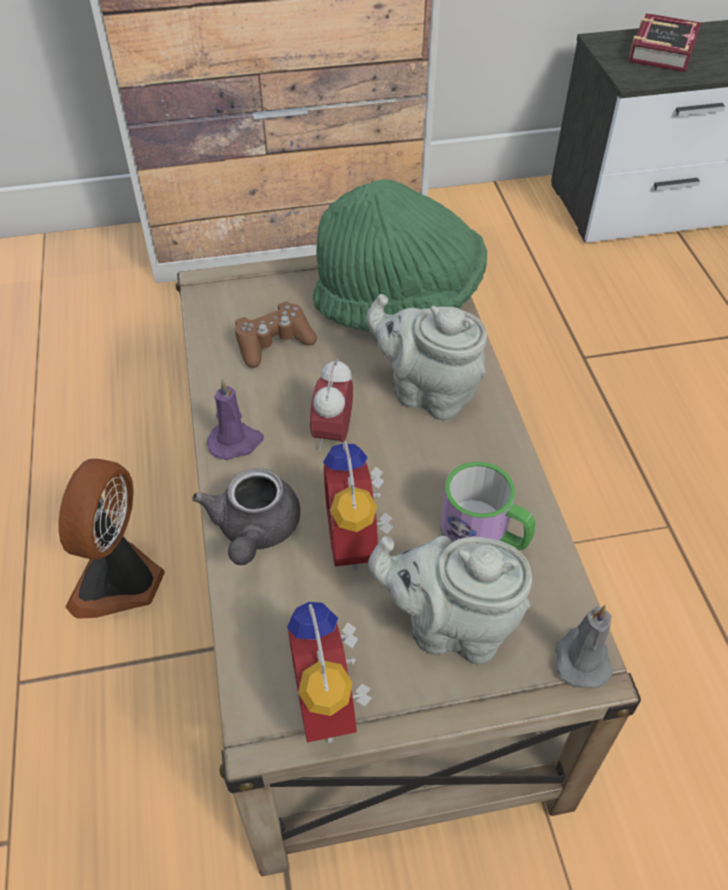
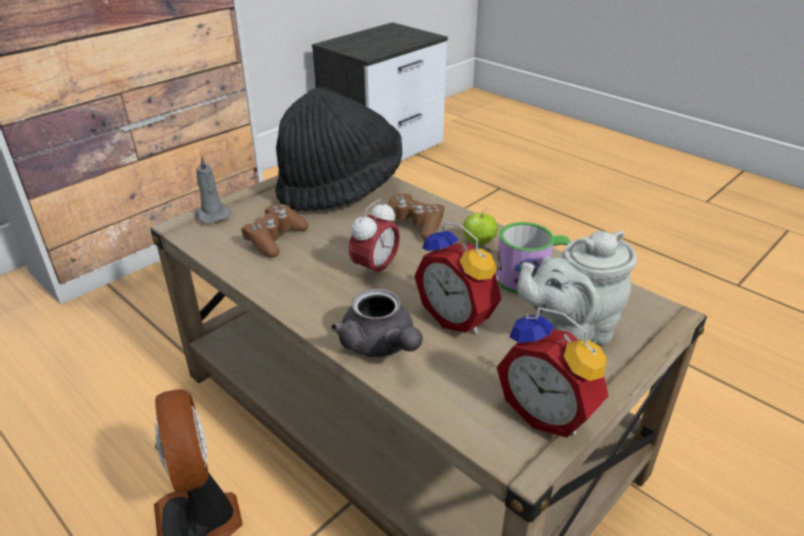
camera: 35 degrees left, 15 degrees down
purple candle [207,379,264,460] -> none
alarm clock [310,358,353,451] -> alarm clock turned 120 degrees counterclockwise [349,199,400,282]
green hat [313,179,487,332] -> black hat [275,87,402,211]
grey teapot [366,294,487,421] -> brown game controller [383,193,444,240]
grey candle [555,605,613,688] -> grey candle moved to [195,154,232,224]
book [629,13,701,72] -> none
none -> apple [463,208,498,245]

